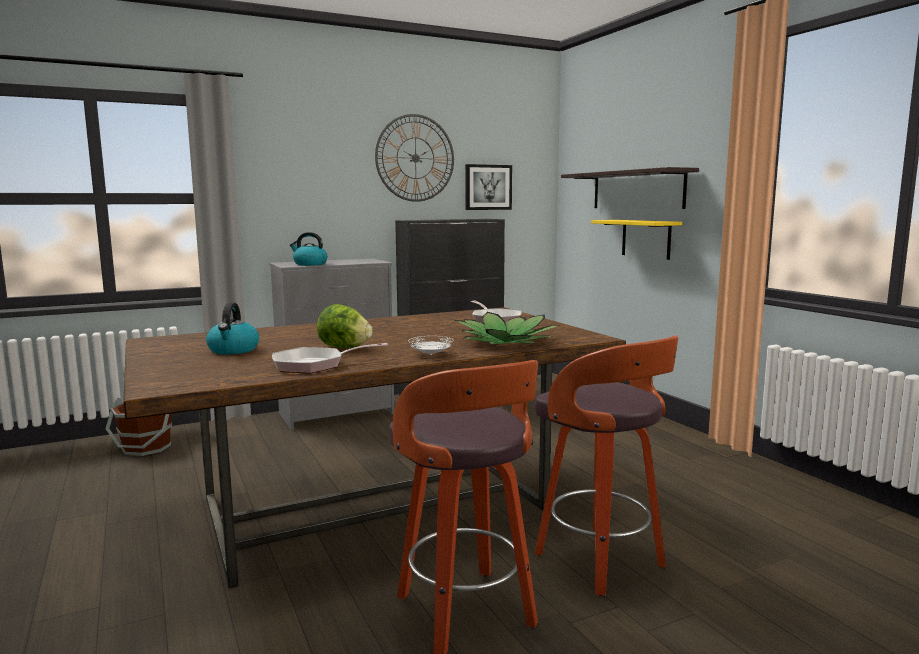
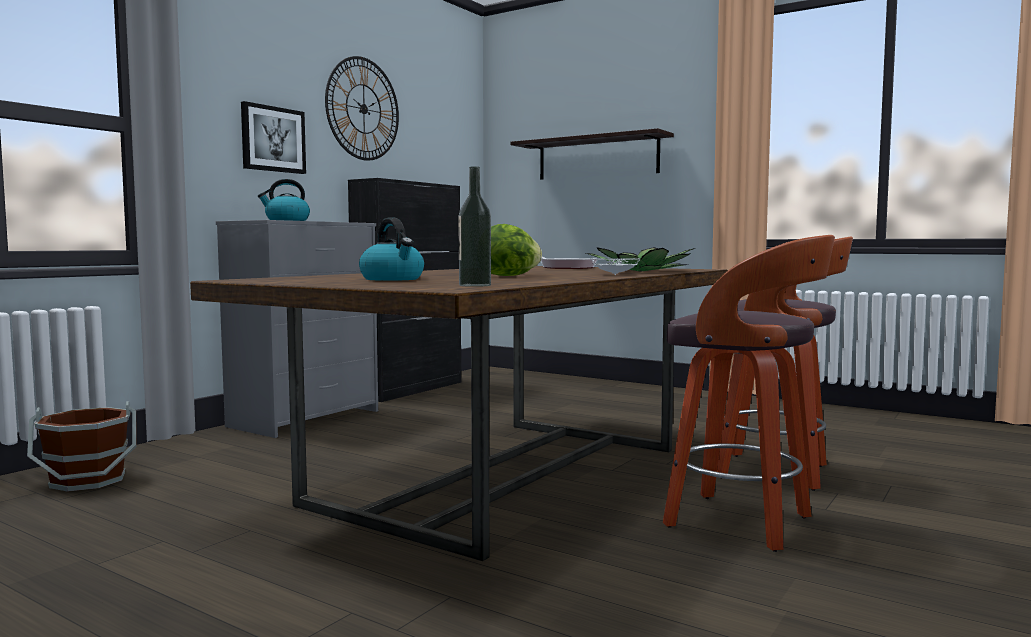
camera: 30 degrees left, 5 degrees down
frying pan [272,343,388,373] -> none
picture [465,164,512,210] -> picture moved to [241,101,306,174]
yellow shelf [591,220,682,260] -> none
none -> bottle [458,166,491,287]

